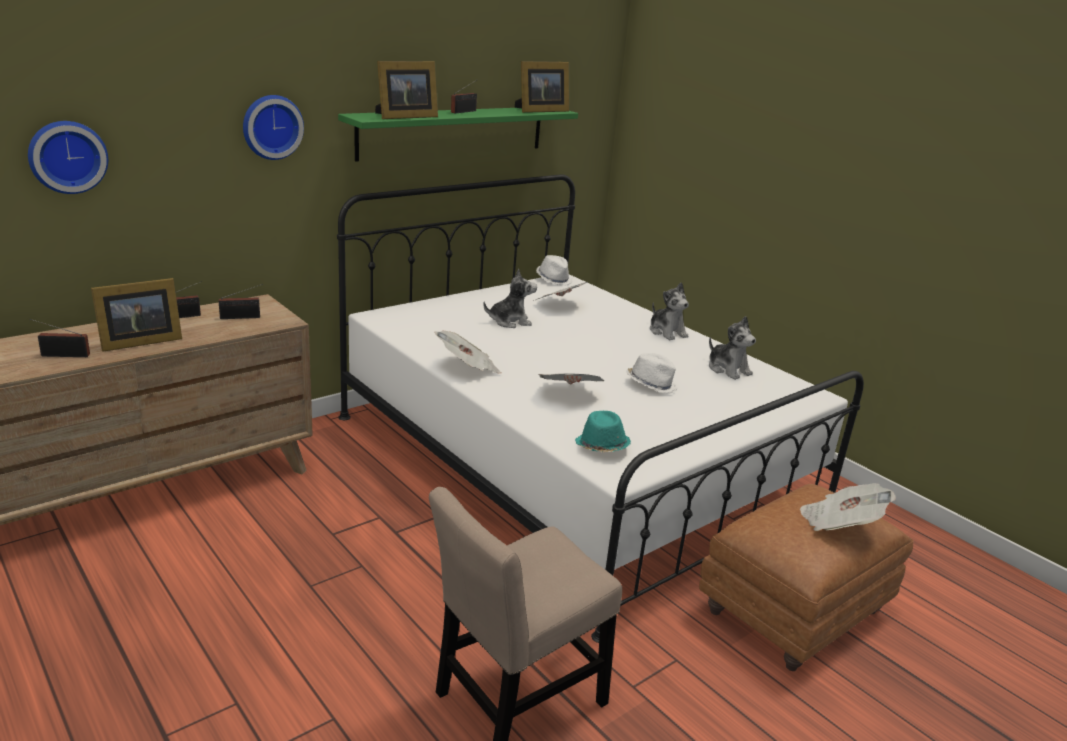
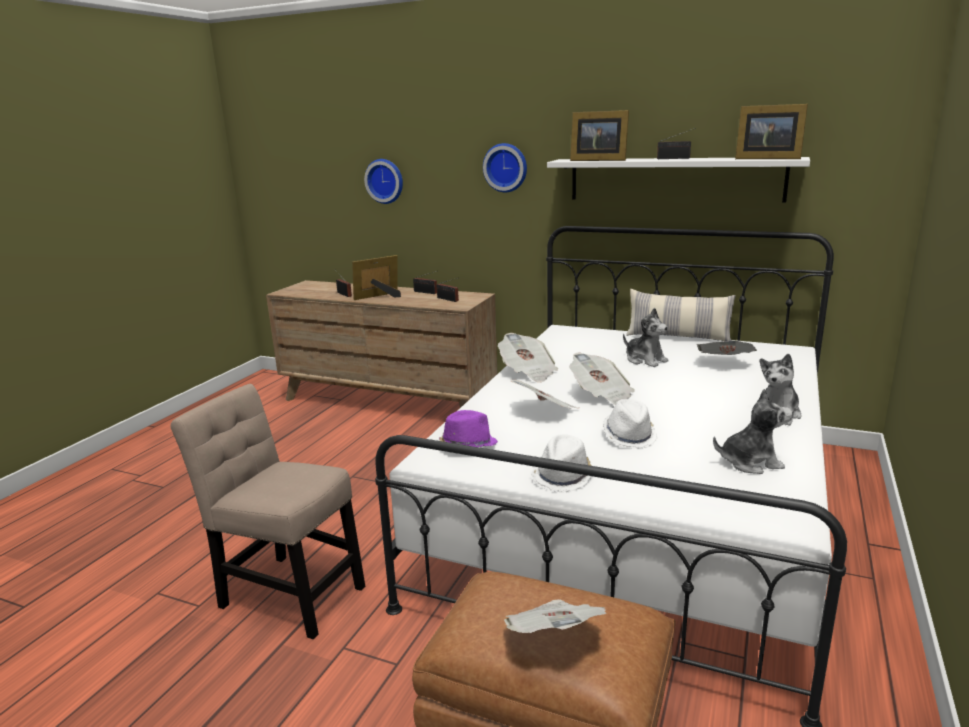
camera: 65 degrees right, 5 degrees down
picture frame [91,278,182,352] -> picture frame turned 120 degrees clockwise [352,255,401,300]
green shelf [338,108,578,162] -> white shelf [547,157,810,202]
white hat [536,255,572,286] -> white hat moved to [531,434,592,493]
turquoise hat [575,411,631,452] -> purple hat [439,410,498,447]
plush toy [709,316,756,380] -> plush toy turned 120 degrees counterclockwise [713,389,793,474]
none -> newspaper [569,353,634,405]
none -> pillow [626,289,735,341]

